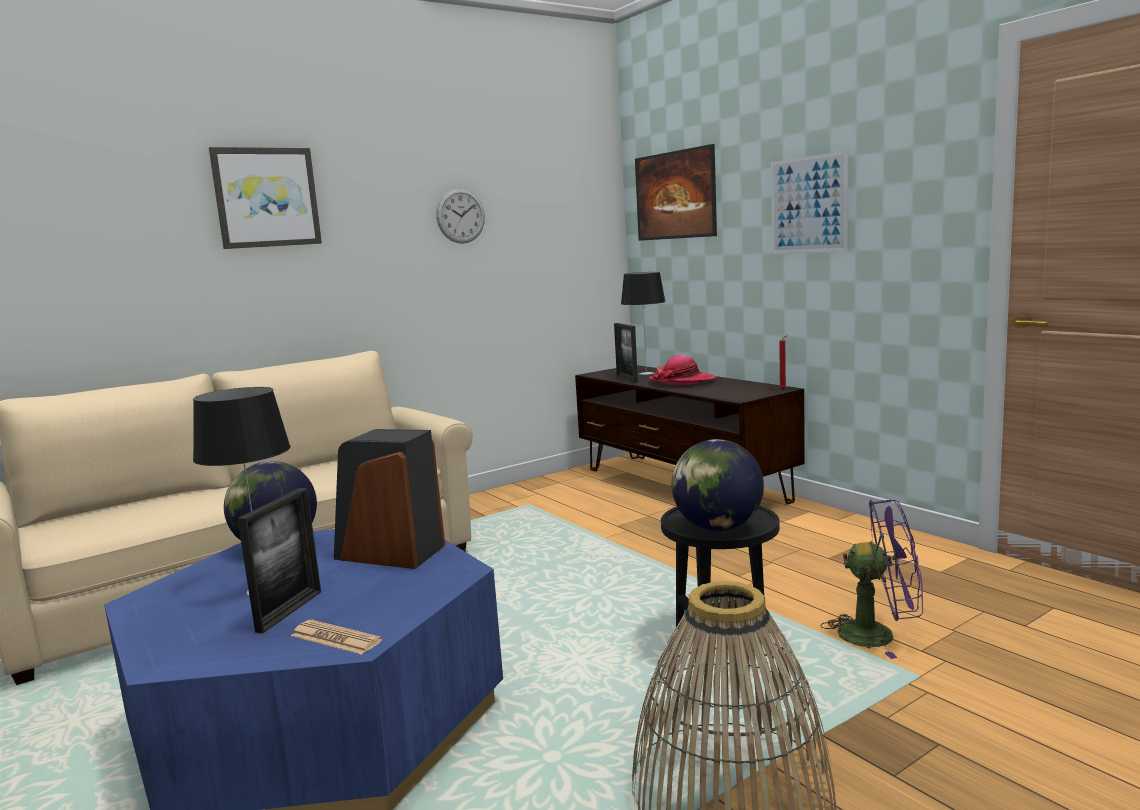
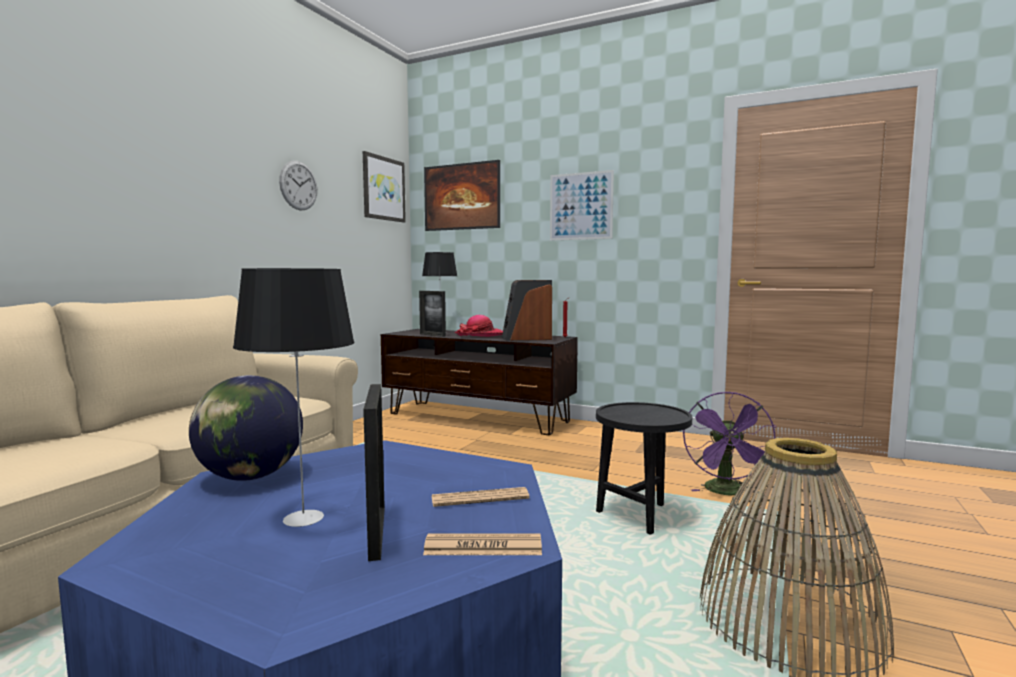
camera: 30 degrees left, 5 degrees down
picture [209,147,322,249] -> picture moved to [363,151,406,223]
speaker [334,429,445,569] -> speaker moved to [502,280,552,341]
globe [671,439,764,531] -> none
purple fan [821,500,923,659] -> purple fan turned 120 degrees clockwise [683,391,776,495]
none -> newspaper [431,487,530,507]

